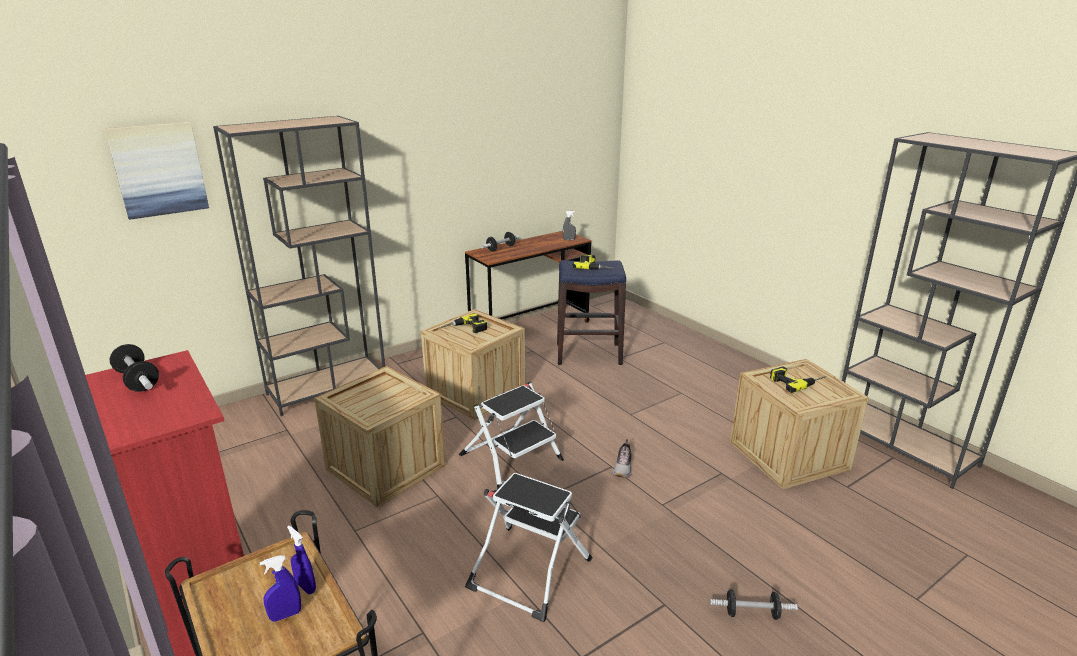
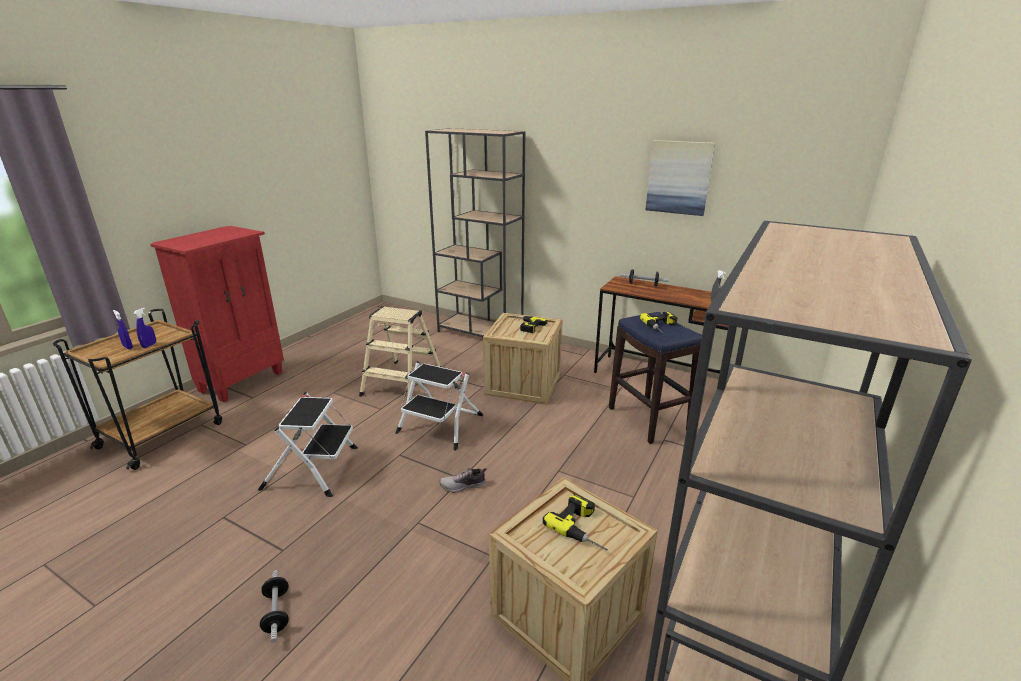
camera: 65 degrees right, 0 degrees up
picture [105,122,209,220] -> picture moved to [645,140,715,216]
dumbbell [110,344,159,392] -> none
crate [314,366,446,507] -> beige step ladder [359,306,441,398]

